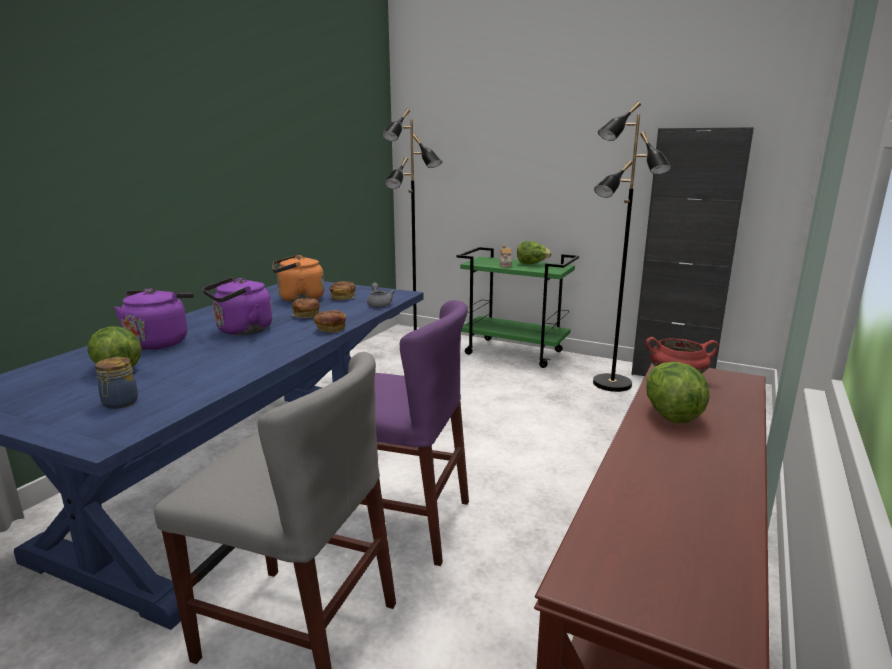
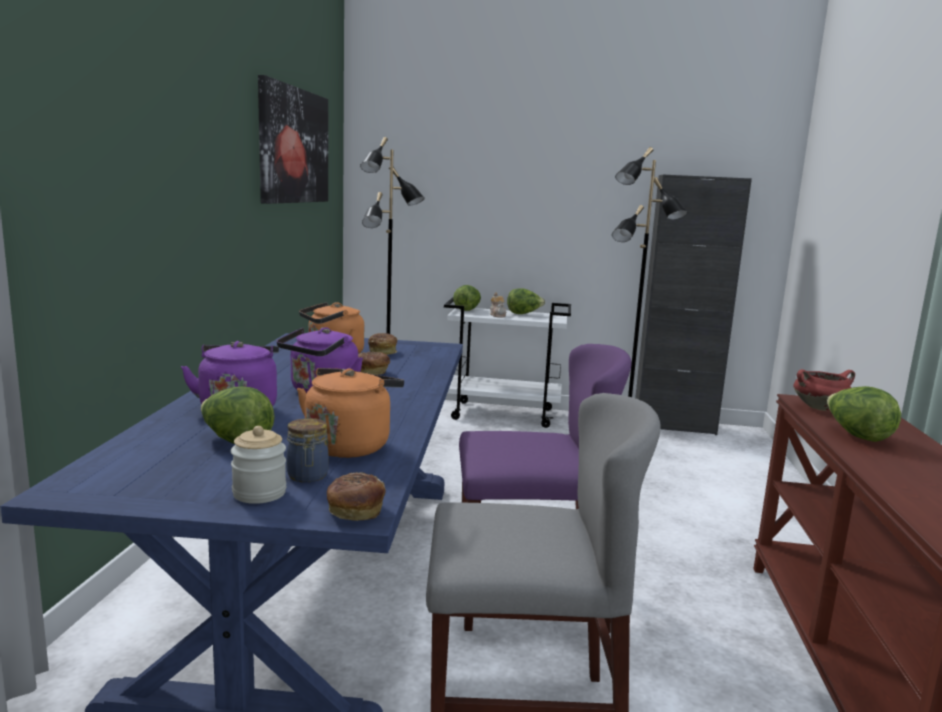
camera: 20 degrees left, 5 degrees down
bread [314,310,346,332] -> bread moved to [327,472,386,521]
grey teapot [367,283,395,308] -> none
green cart [457,247,579,368] -> white cart [444,297,571,428]
none -> jar [231,426,286,504]
none -> picture [258,75,328,204]
none -> orange kettle [297,368,404,458]
none -> lettuce [453,285,481,311]

